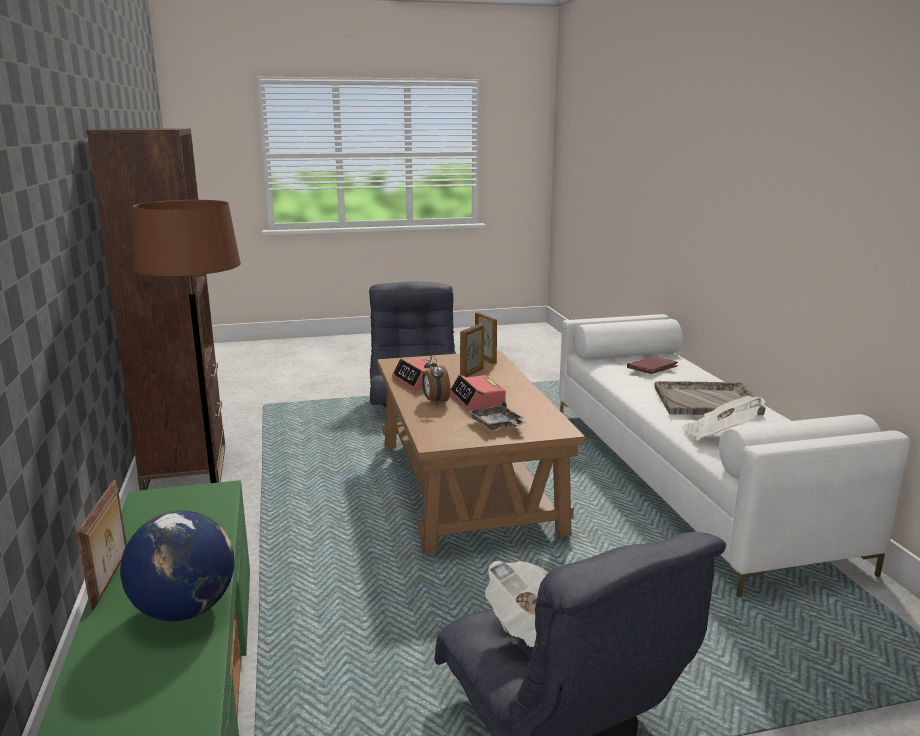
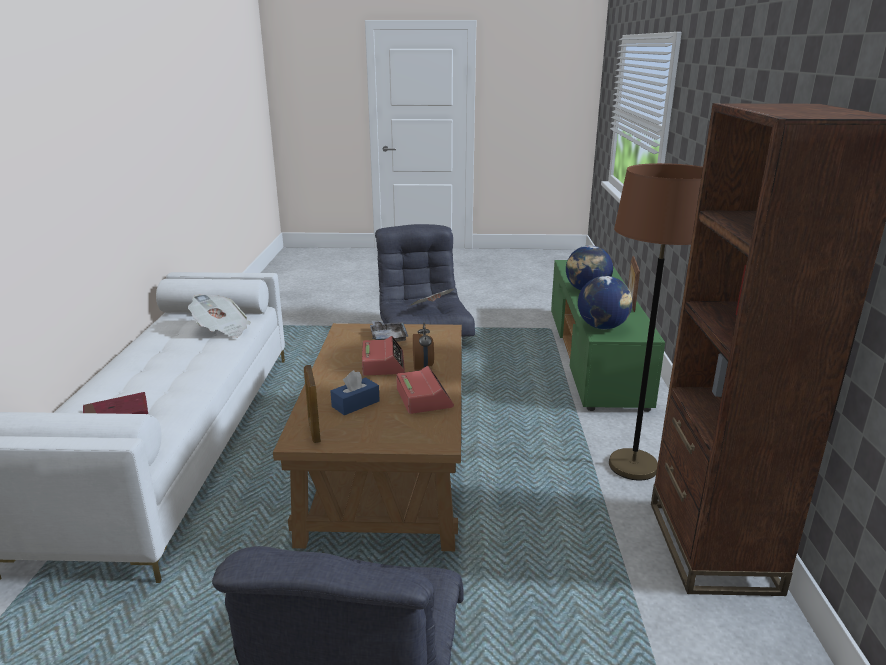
camera: 165 degrees left, 5 degrees up
picture frame [460,324,484,377] -> blue tissue box [331,370,380,415]
grey tray [654,381,765,415] -> none
none -> globe [578,276,633,329]

